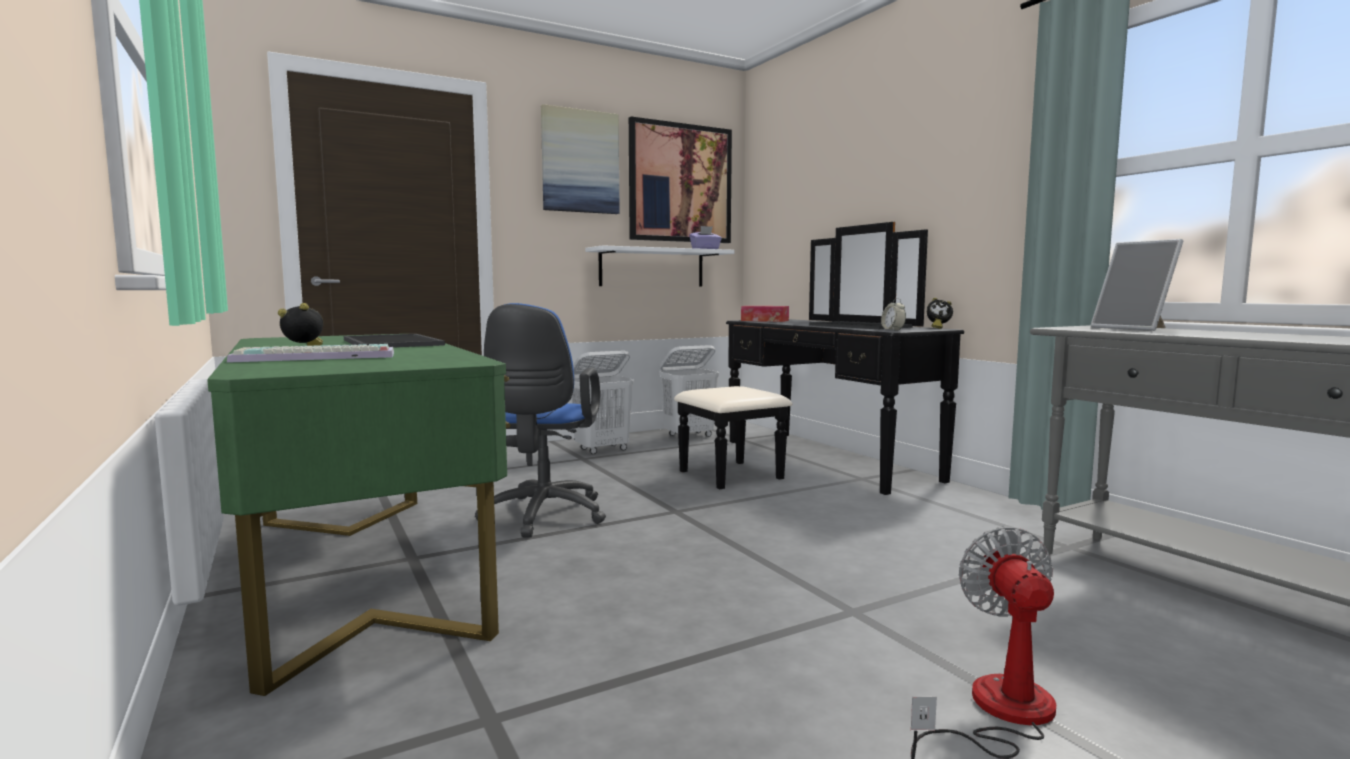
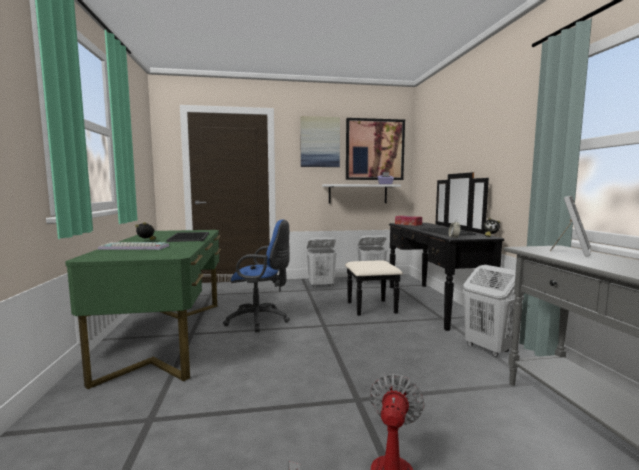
camera: 20 degrees right, 0 degrees up
blue office chair [475,303,606,538] -> blue office chair turned 105 degrees counterclockwise [223,220,290,332]
picture frame [1090,239,1183,331] -> picture frame turned 135 degrees counterclockwise [550,196,592,257]
none -> white laundry basket [463,265,524,357]

